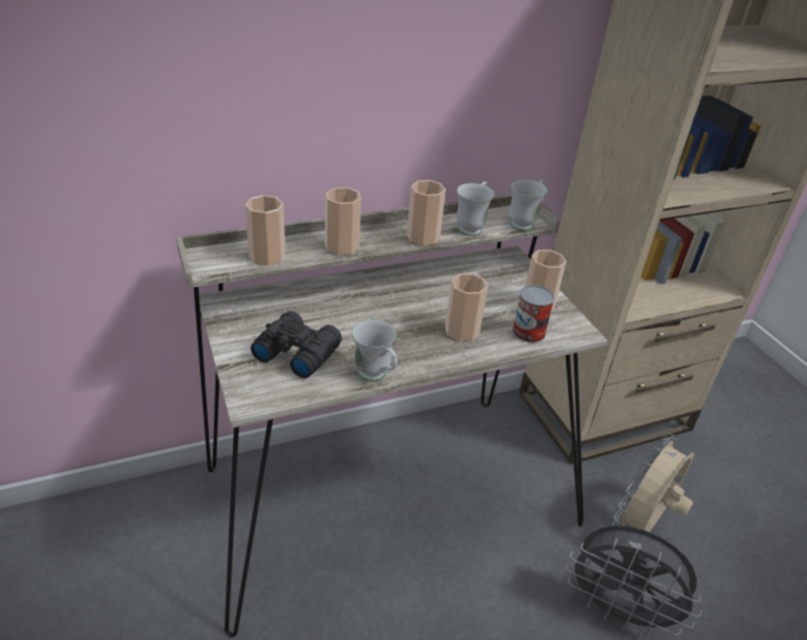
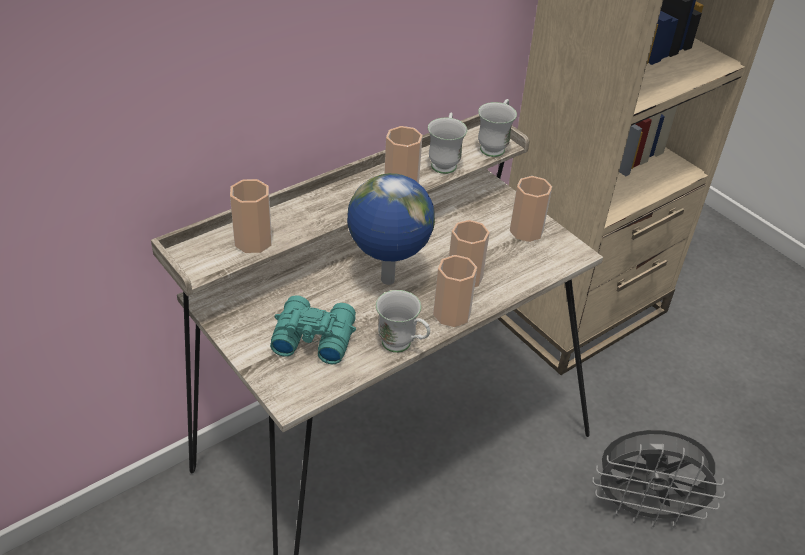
camera: 15 degrees left, 5 degrees up
black binoculars [251,311,342,378] -> turquoise binoculars [270,295,356,364]
cup [325,187,361,255] -> cup moved to [433,255,477,327]
can [512,285,555,343] -> none
beige fan [612,433,694,532] -> none
none -> globe [347,173,435,285]

